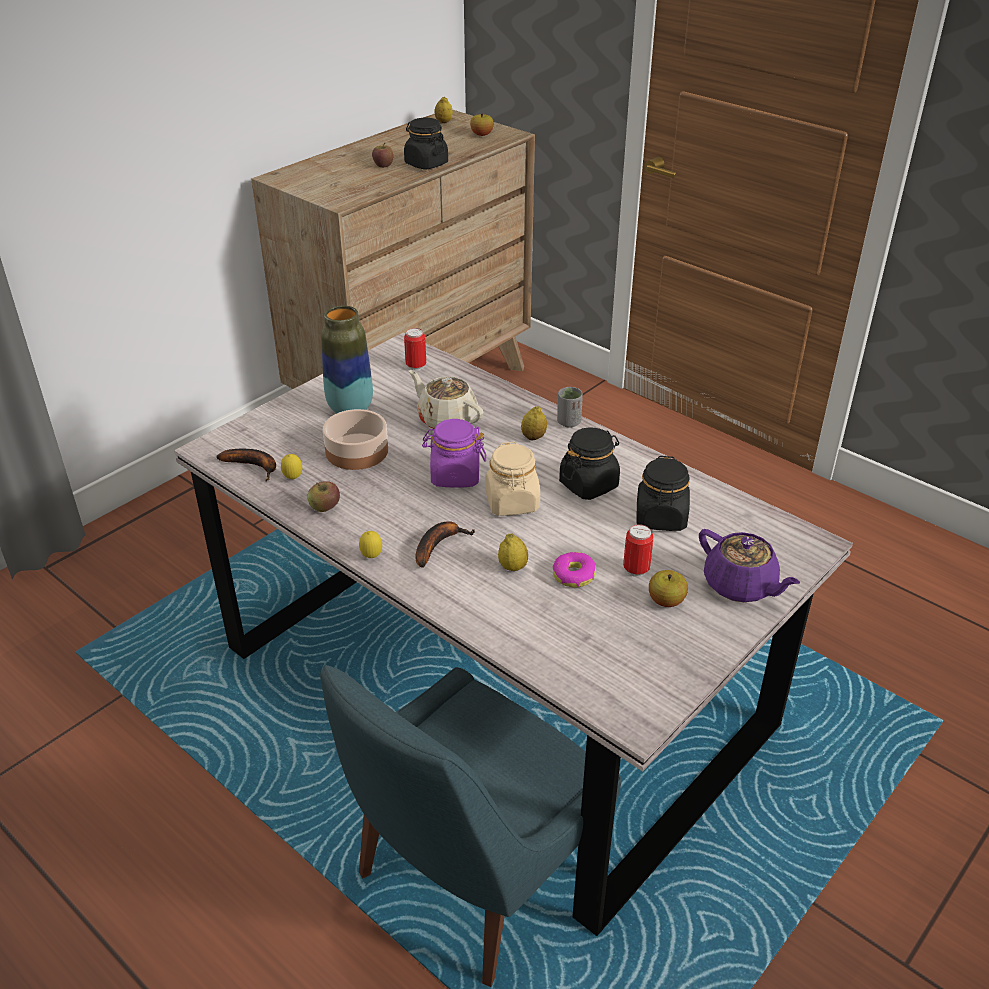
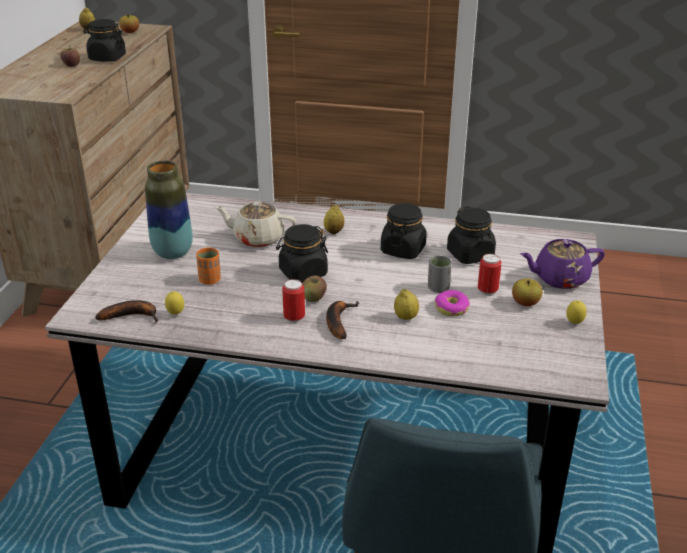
camera: 30 degrees left, 5 degrees down
apple [307,481,340,512] -> apple moved to [303,276,327,302]
bowl [323,409,388,470] -> orange cup [196,248,221,285]
lemon [359,531,382,558] -> lemon moved to [566,301,587,324]
can [404,328,426,371] -> can moved to [282,279,305,323]
purple jar [422,419,486,487] -> black jar [276,224,328,283]
beige jar [485,442,540,516] -> none
grey cup [557,387,583,428] -> grey cup moved to [428,255,452,293]
purple teapot [699,529,800,602] -> purple teapot turned 150 degrees clockwise [521,239,605,289]

